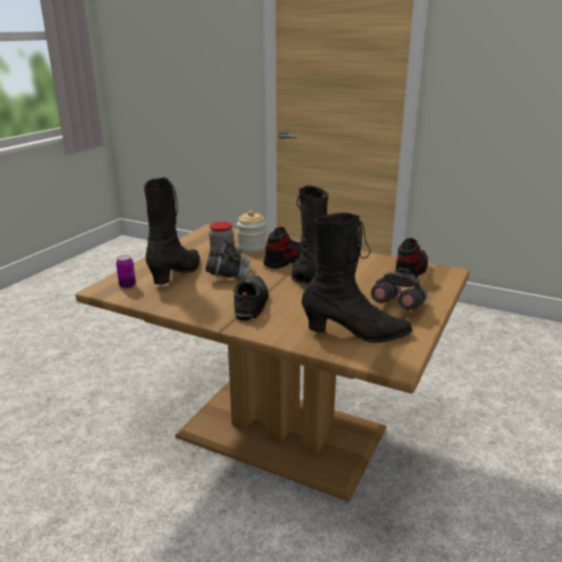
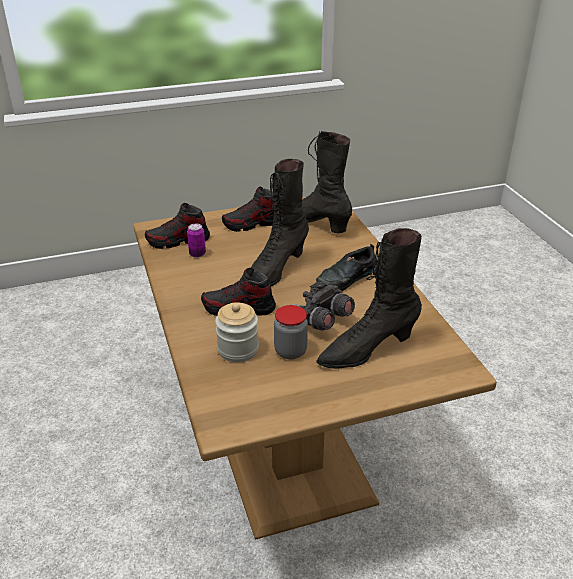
camera: 135 degrees left, 10 degrees up
can [116,255,136,289] -> can moved to [187,224,206,258]
grey binoculars [371,267,428,310] -> shoe [222,187,274,232]

